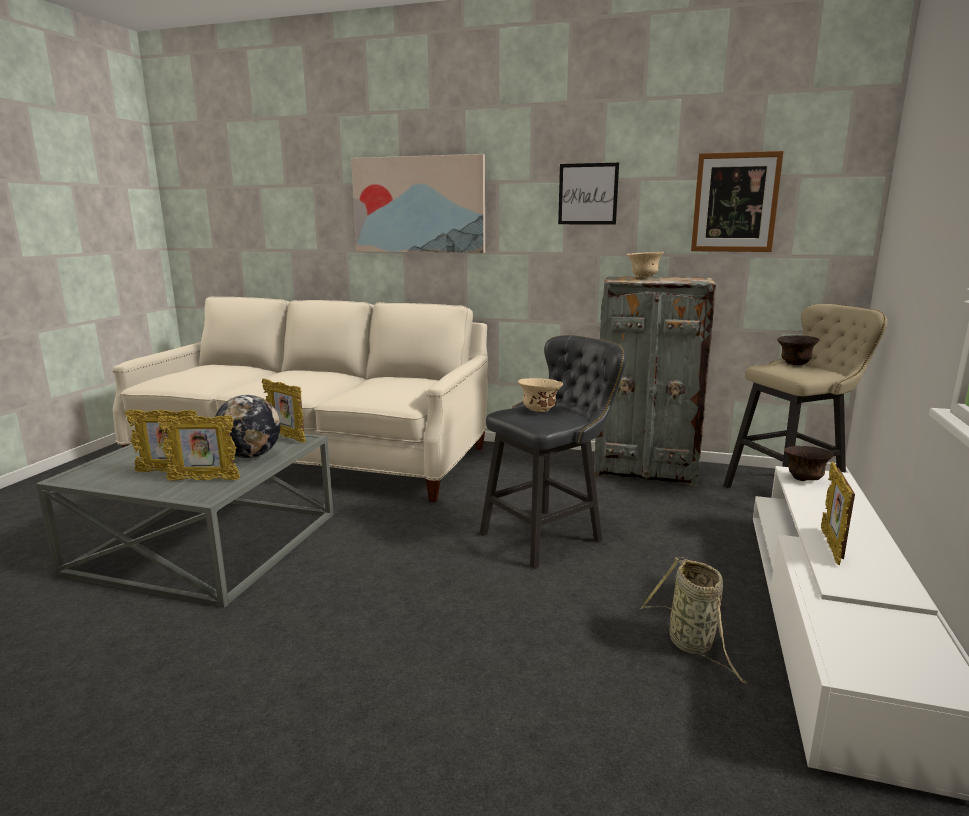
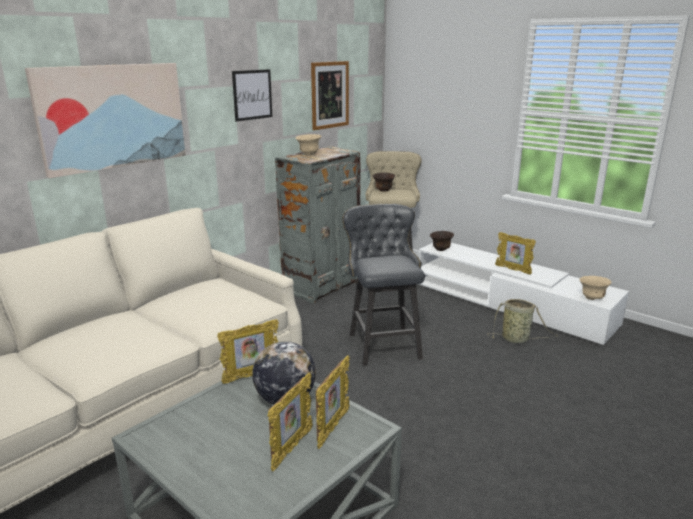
camera: 65 degrees left, 5 degrees up
beige bowl [518,378,563,412] -> beige bowl moved to [579,276,612,300]

